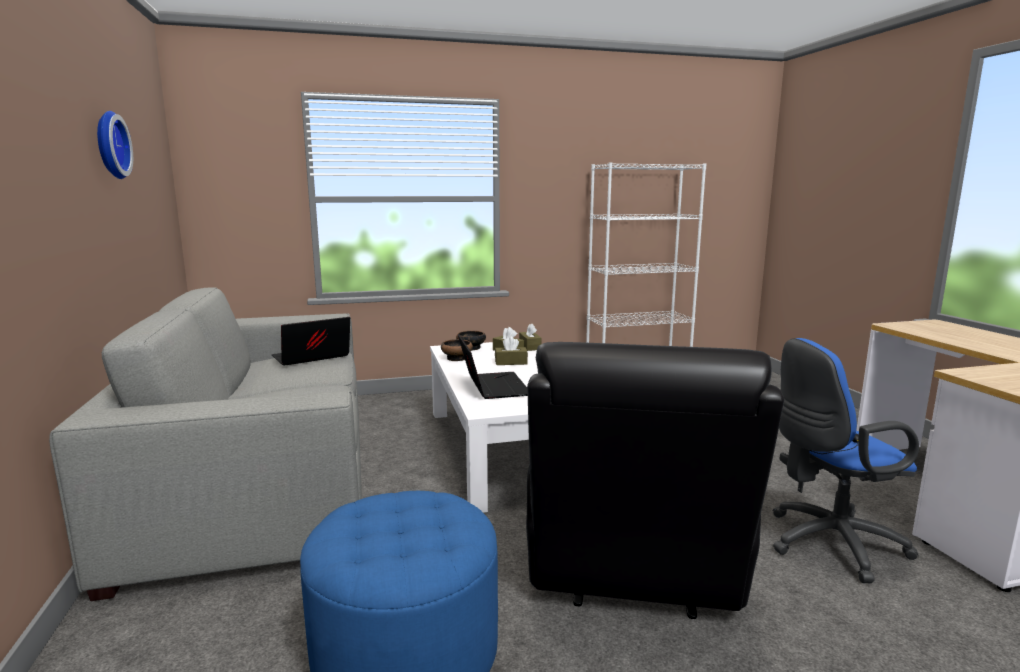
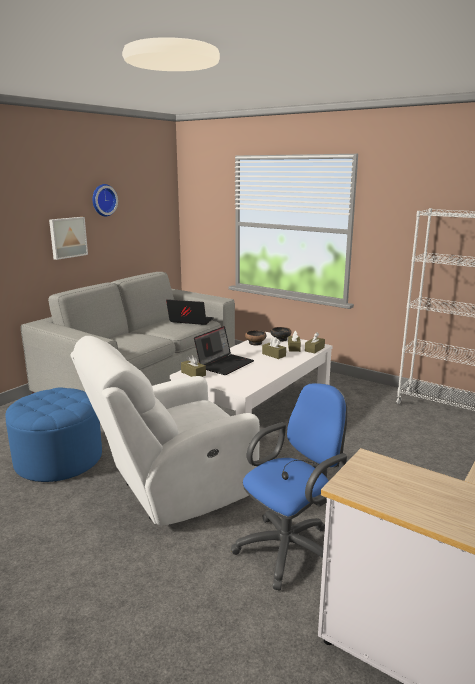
camera: 50 degrees right, 5 degrees up
black armchair [526,342,784,619] -> white armchair [70,336,260,526]
blue office chair [772,338,919,583] -> blue office chair turned 105 degrees clockwise [231,383,347,590]
none -> picture [49,217,88,260]
none -> brown tissue box [181,355,206,377]

